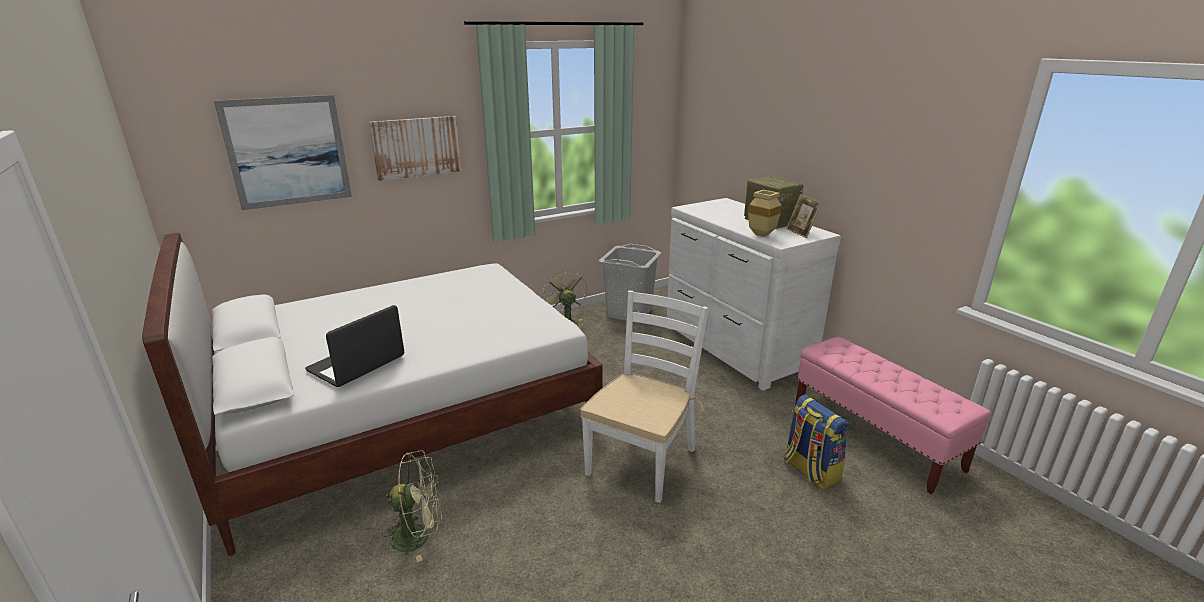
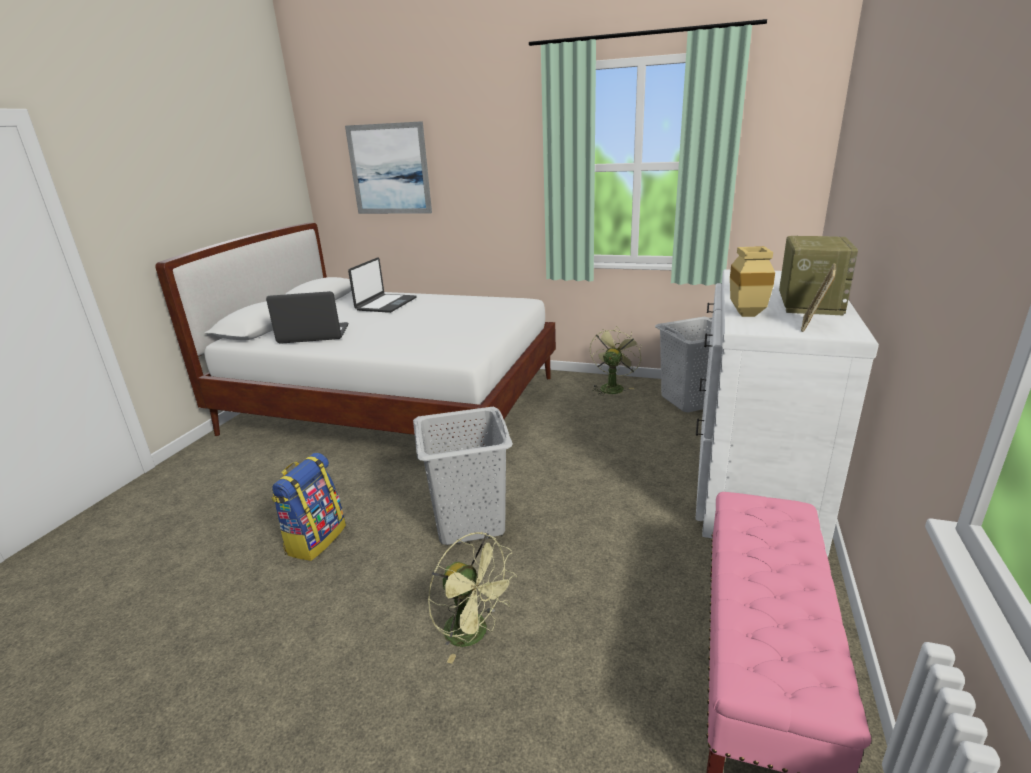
camera: 50 degrees right, 0 degrees up
picture [369,116,461,181] -> none
green fan [382,450,442,562] -> green fan moved to [428,532,517,664]
white chair [580,291,709,503] -> grey laundry basket [413,407,513,545]
backpack [784,394,850,489] -> backpack moved to [271,453,346,561]
none -> laptop [348,257,417,313]

